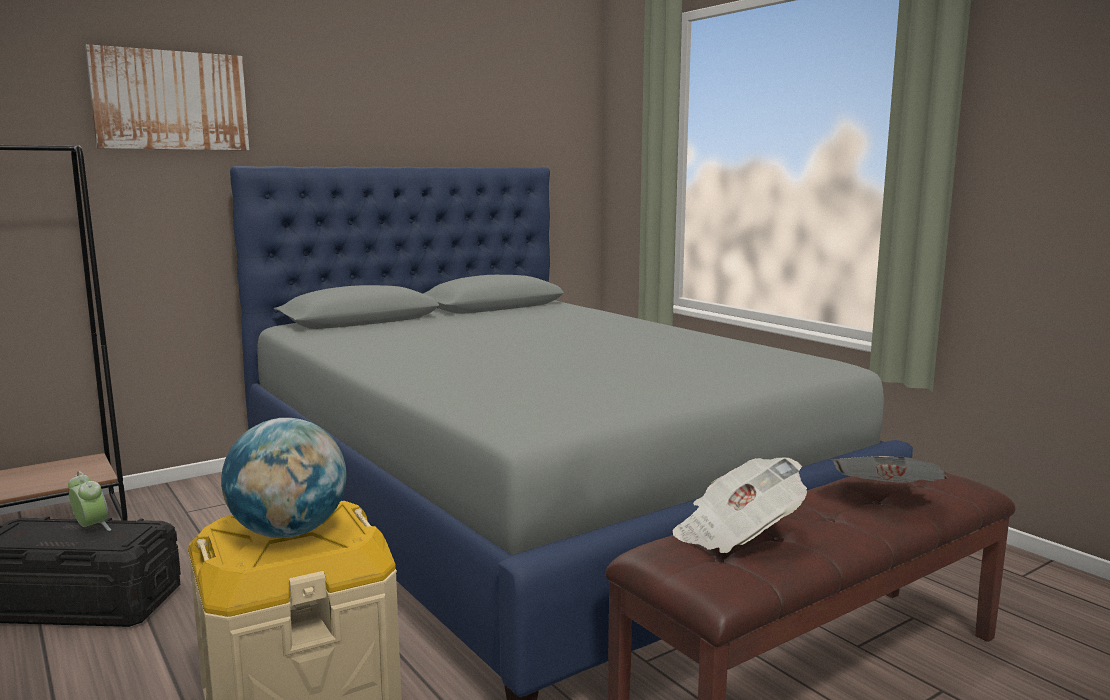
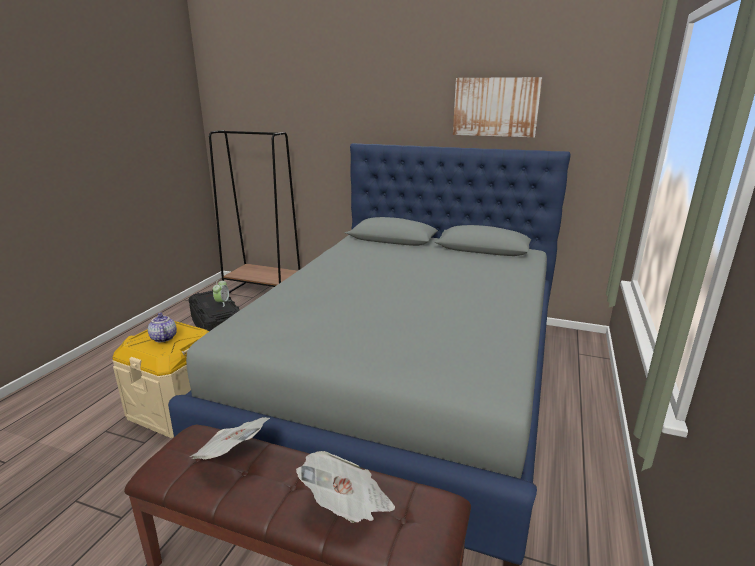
camera: 55 degrees right, 10 degrees up
picture [85,44,249,150] -> picture moved to [453,77,542,137]
globe [221,418,347,538] -> teapot [148,312,177,342]

